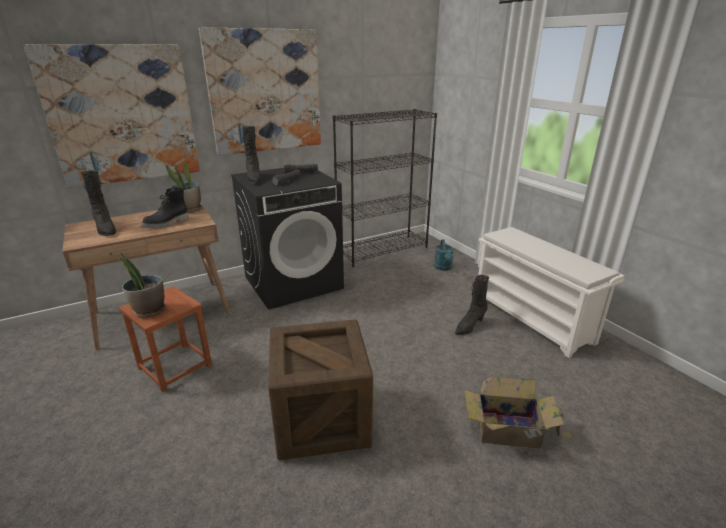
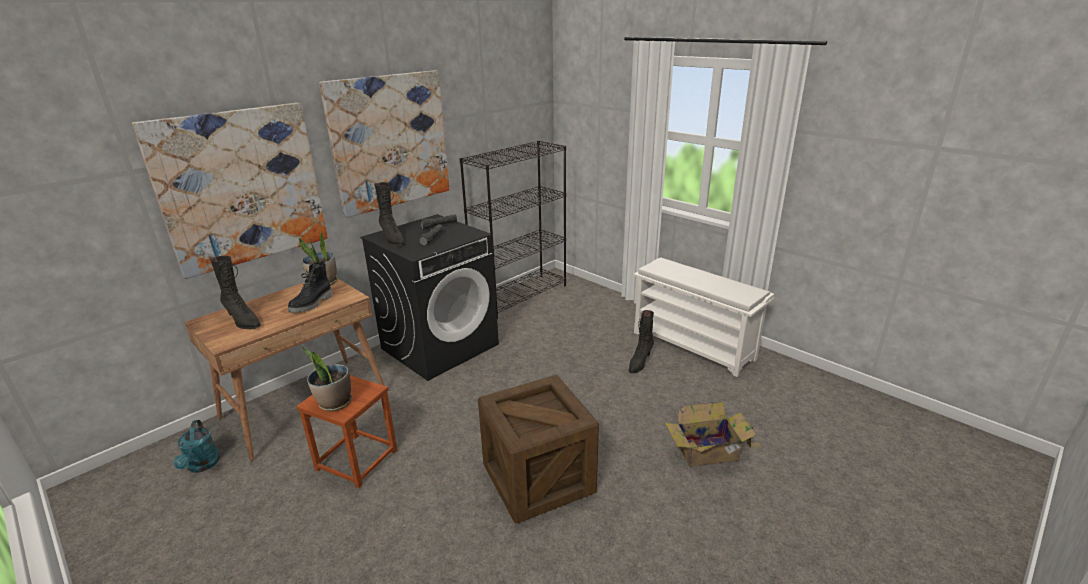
camera: 15 degrees left, 0 degrees up
turquoise watering can [434,240,454,271] -> turquoise watering can moved to [173,420,220,473]

